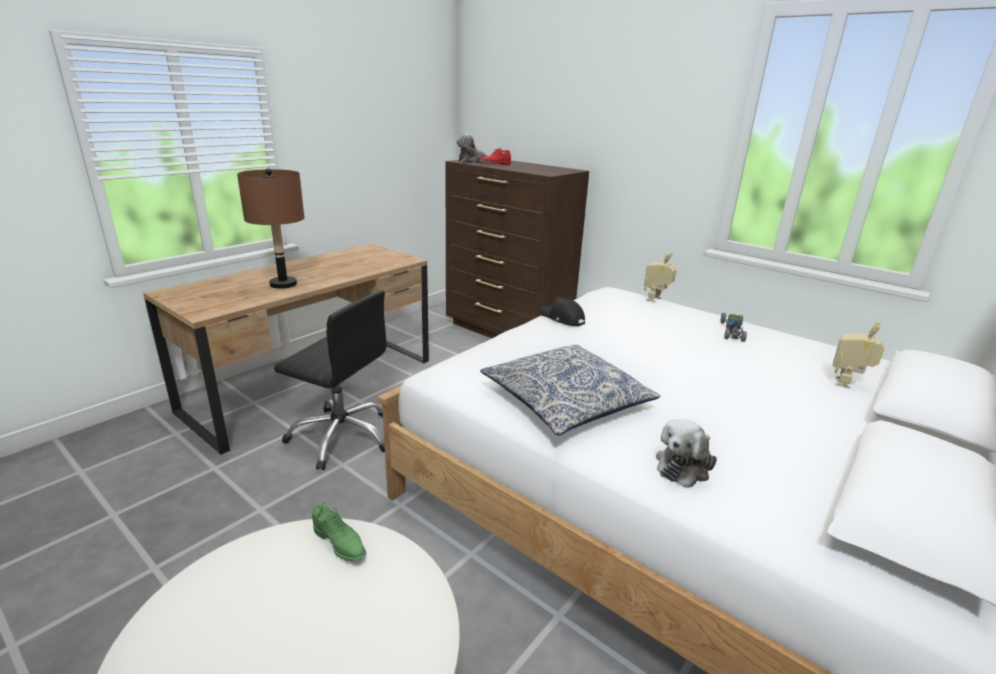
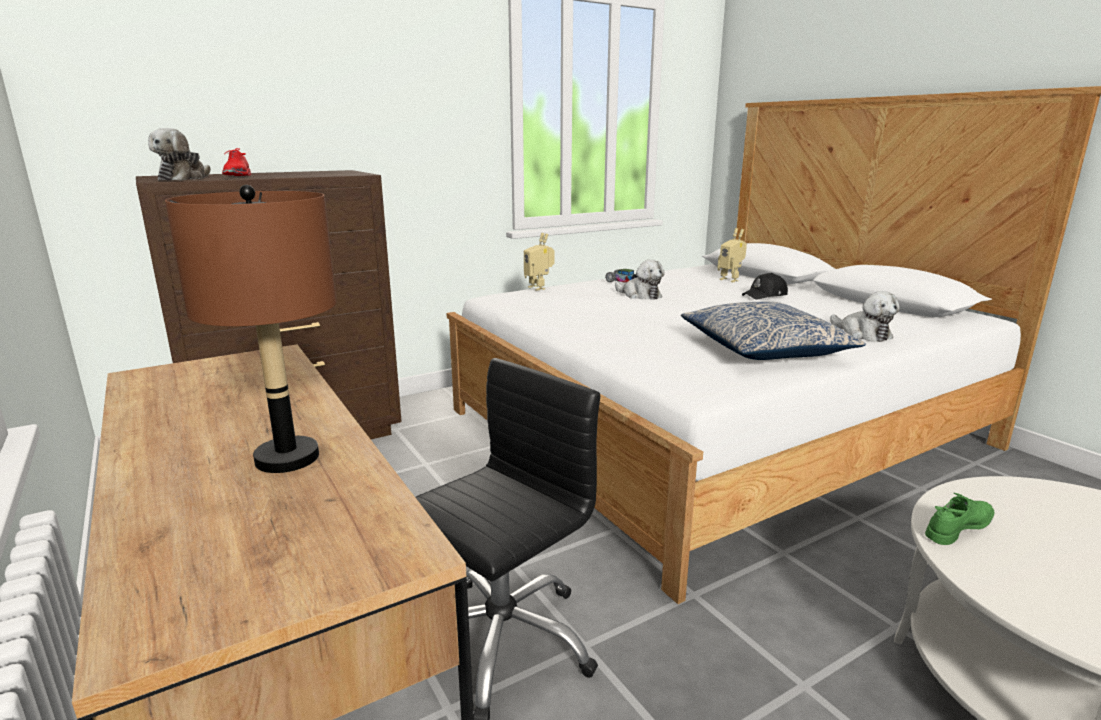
camera: 70 degrees left, 5 degrees down
black cap [541,297,585,326] -> black cap moved to [742,273,788,300]
none -> plush toy [615,260,665,300]

